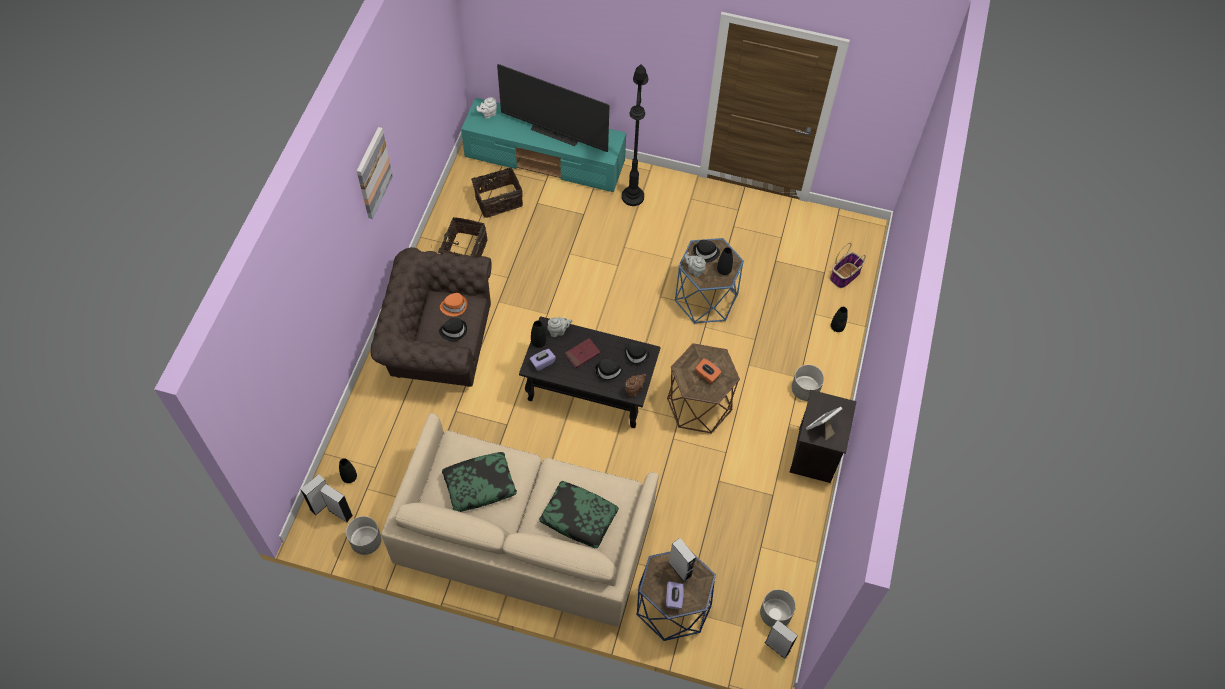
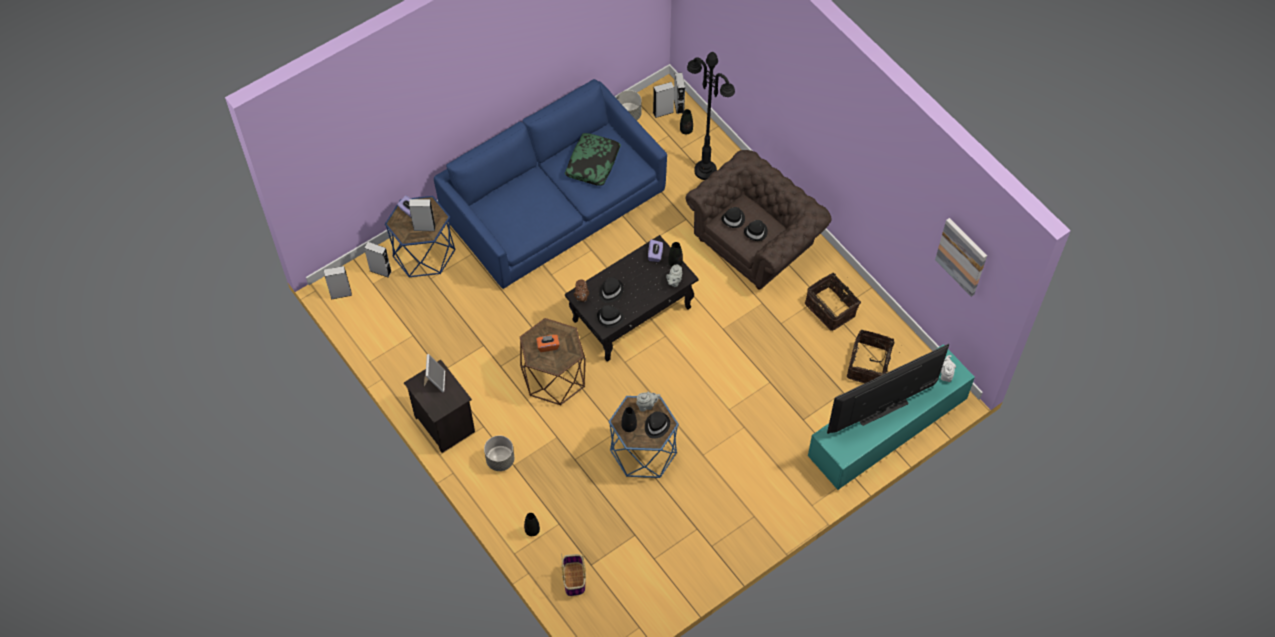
camera: 130 degrees right, 0 degrees up
picture [357,127,393,219] -> picture moved to [935,218,987,297]
beige sofa [381,413,659,627] -> blue sofa [434,79,667,289]
orange hat [440,293,468,316] -> black hat [744,220,768,241]
pillow [539,481,619,548] -> none
red book [565,338,600,368] -> none
black floor lamp [622,65,648,206] -> black floor lamp moved to [687,51,735,180]
grey planter [760,589,796,628] -> none
none -> grey speaker [364,242,392,277]

